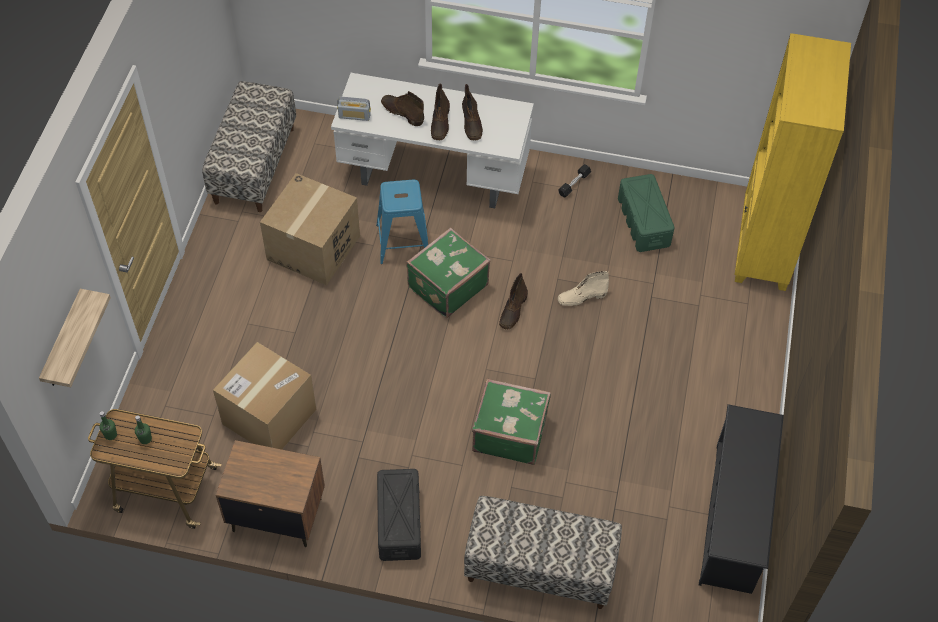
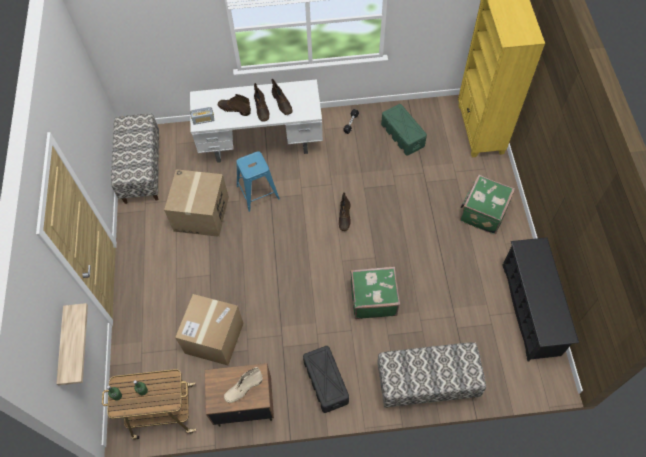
camera: 15 degrees left, 5 degrees up
green suitcase [406,227,490,318] -> green suitcase moved to [460,175,515,234]
beige boot [558,271,609,306] -> beige boot moved to [224,367,263,403]

